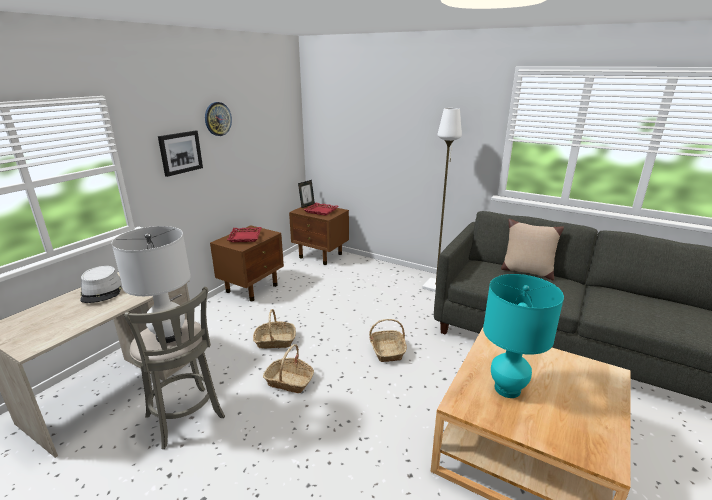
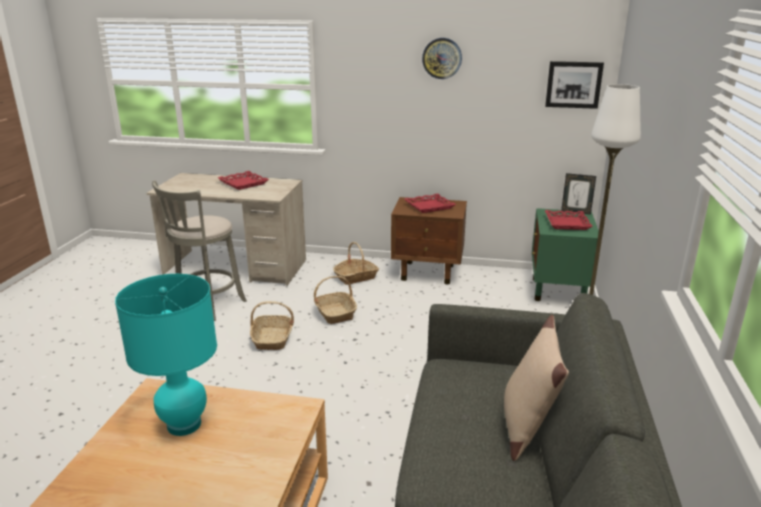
camera: 70 degrees right, 0 degrees up
grey hat [80,266,122,303] -> red tray [218,171,269,190]
white table lamp [111,226,191,343] -> none
picture [158,131,203,177] -> picture moved to [545,61,604,109]
brown nightstand [289,204,349,265] -> green nightstand [532,208,599,301]
basket [369,319,407,362] -> basket moved to [333,242,379,285]

